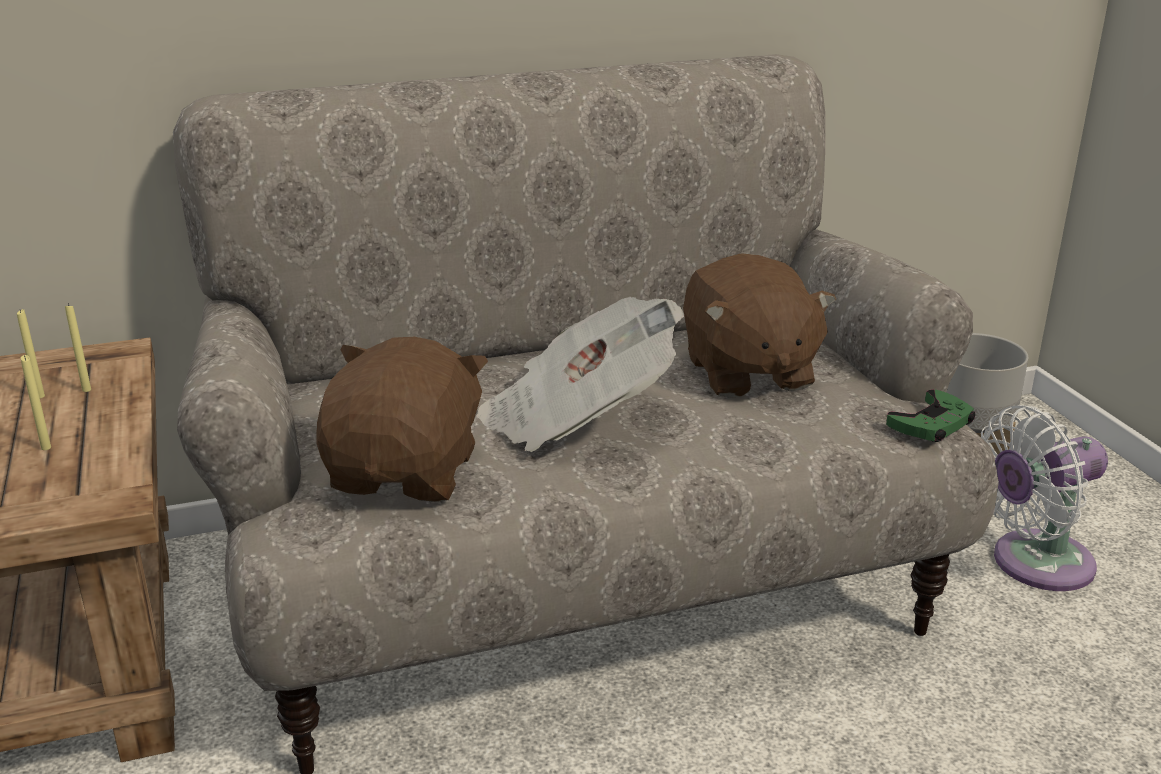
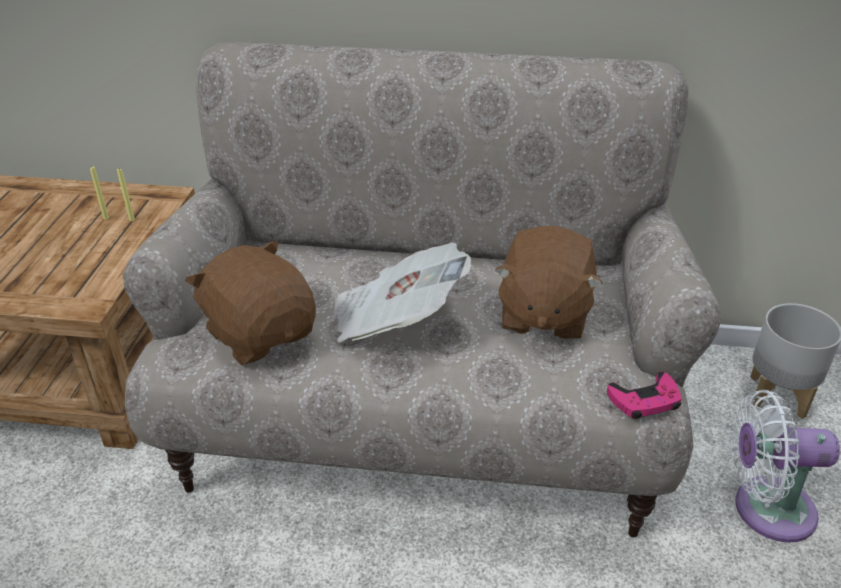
camera: 25 degrees right, 10 degrees up
yellow candle [21,355,51,450] -> none
brown plush toy [316,337,488,502] -> brown plush toy turned 75 degrees counterclockwise [185,240,316,365]
green game controller [886,389,975,442] -> pink game controller [607,371,681,419]

